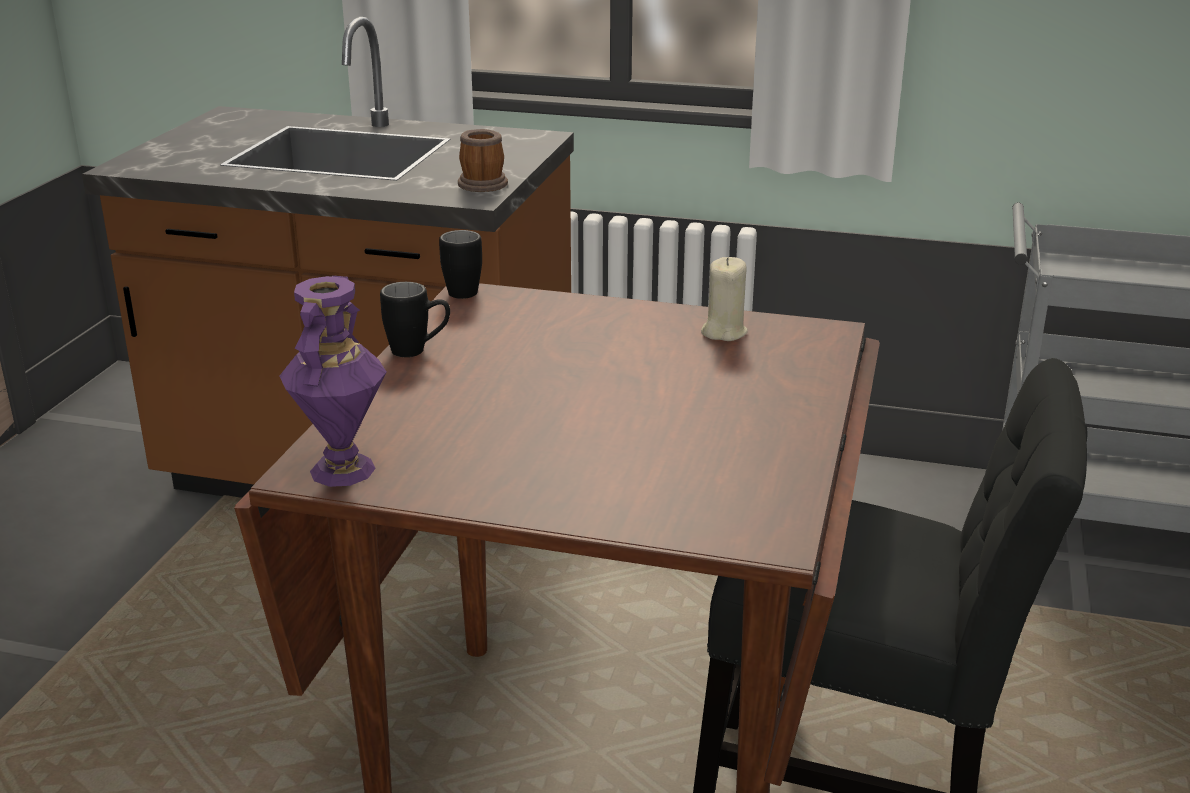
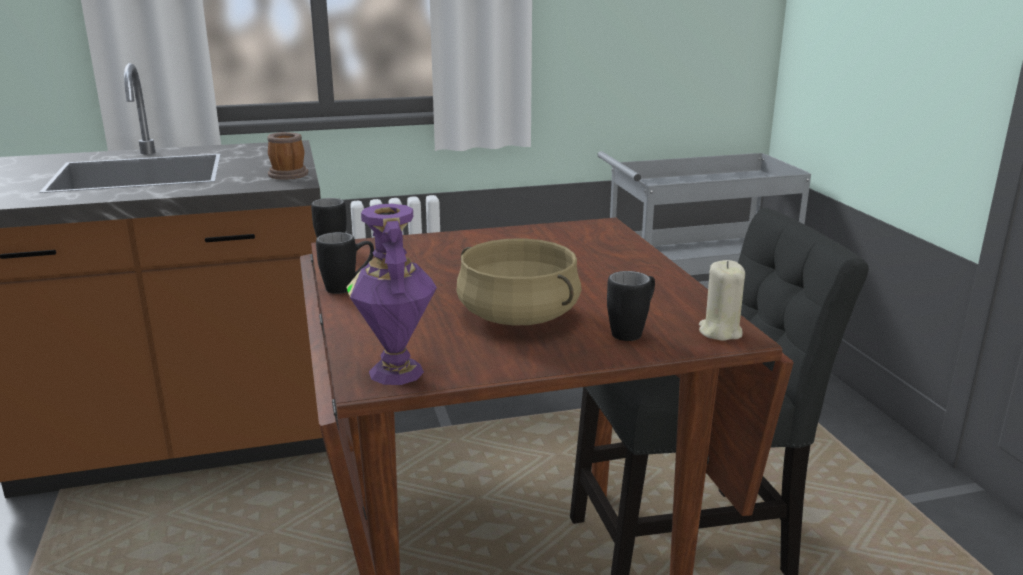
camera: 30 degrees left, 5 degrees down
beige candle [701,257,748,341] -> beige candle moved to [699,260,745,341]
none -> beige cooking pot [457,238,582,325]
none -> black mug [607,271,655,341]

